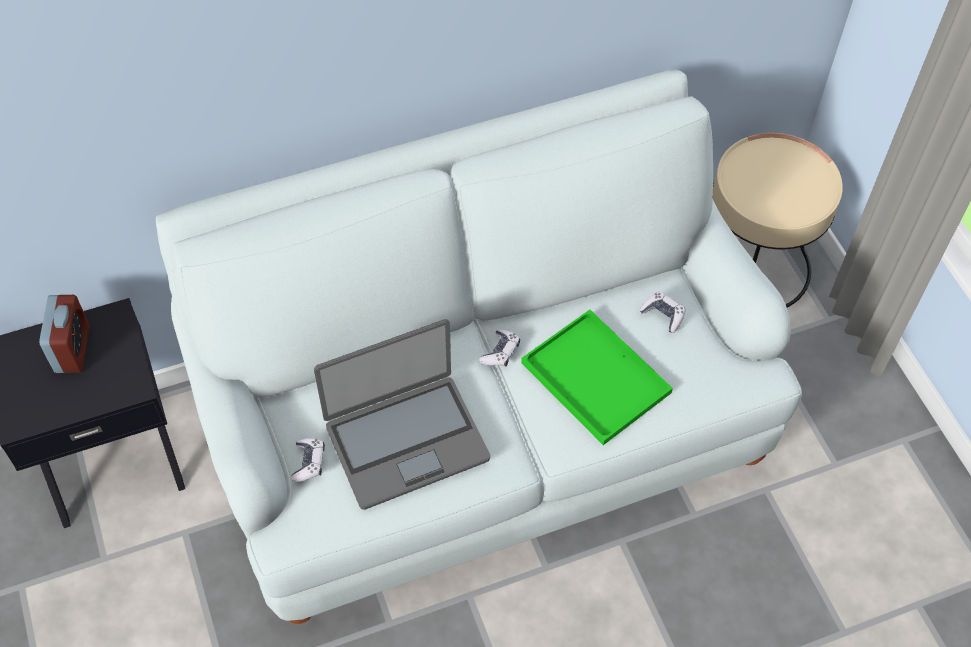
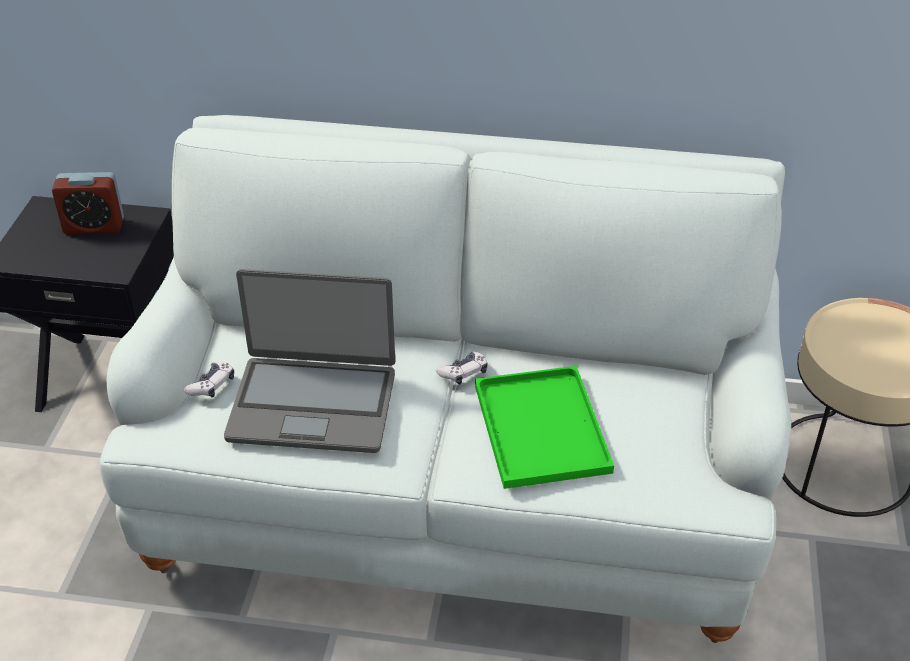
camera: 30 degrees right, 15 degrees down
alarm clock [39,295,90,373] -> alarm clock turned 60 degrees clockwise [52,172,124,235]
game controller [639,291,686,333] -> none

